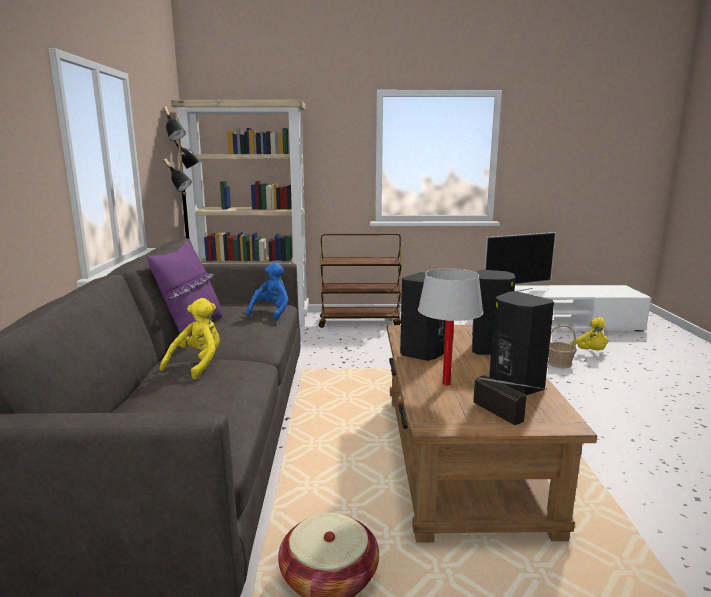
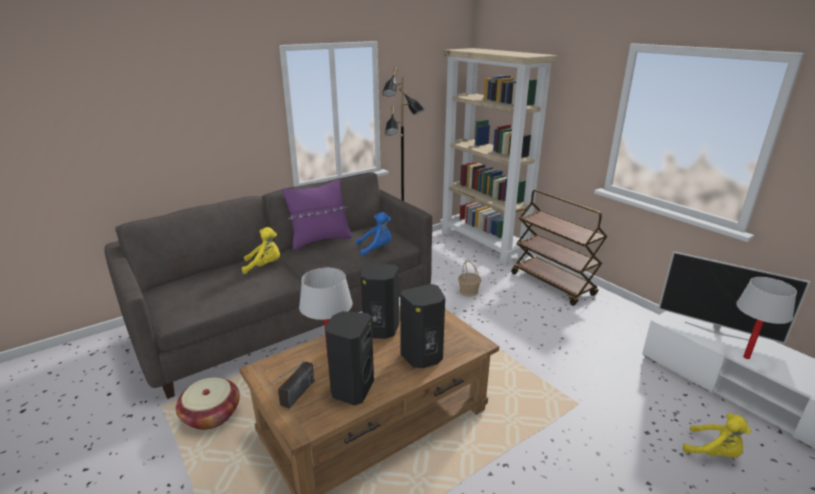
camera: 55 degrees right, 10 degrees up
basket [548,325,577,368] -> basket moved to [458,260,481,297]
yellow plush toy [568,317,608,350] -> yellow plush toy turned 75 degrees counterclockwise [683,413,751,458]
none -> white table lamp [736,277,797,359]

